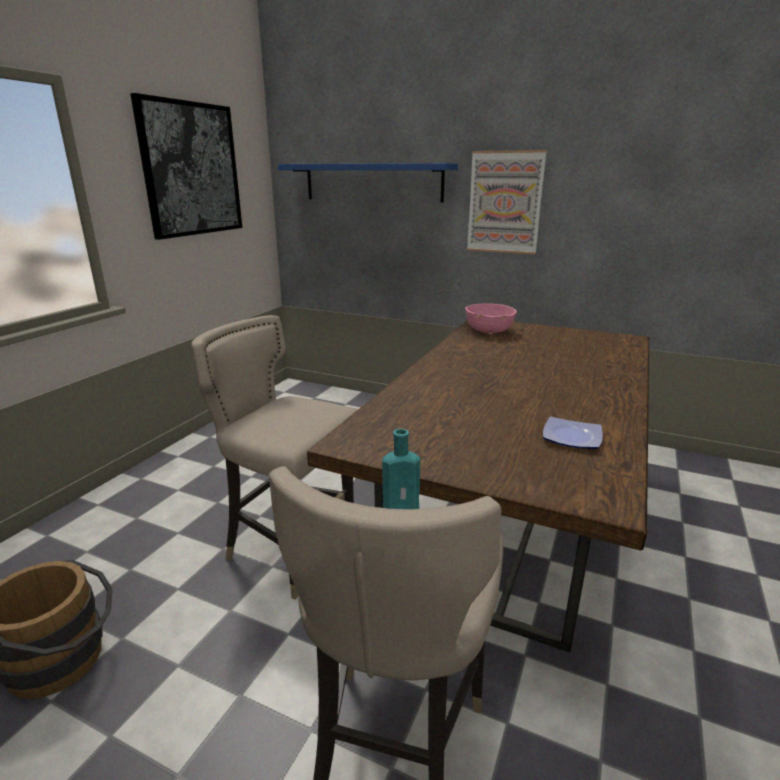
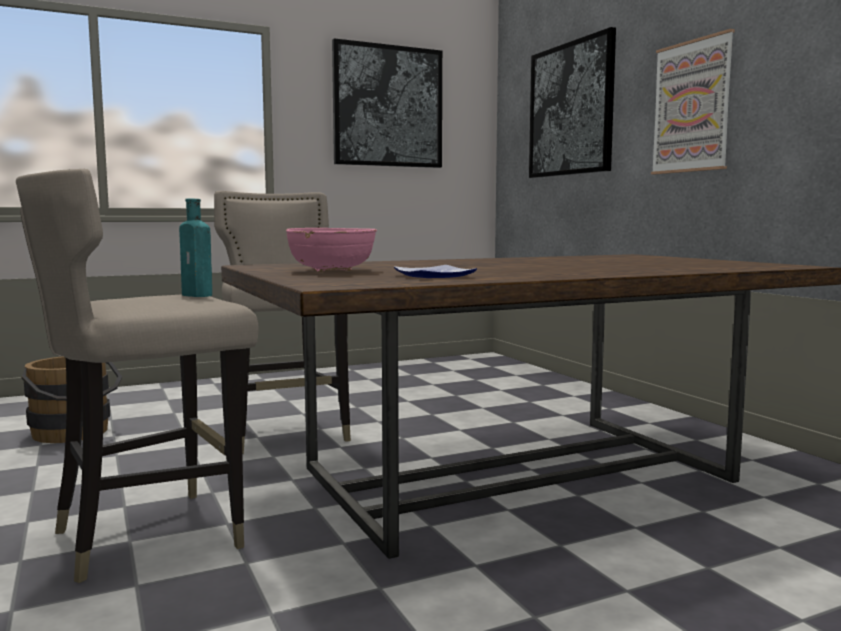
camera: 40 degrees right, 15 degrees down
blue shelf [278,163,458,203] -> picture [529,27,616,178]
pink bowl [465,303,517,335] -> pink bowl moved to [286,228,377,272]

